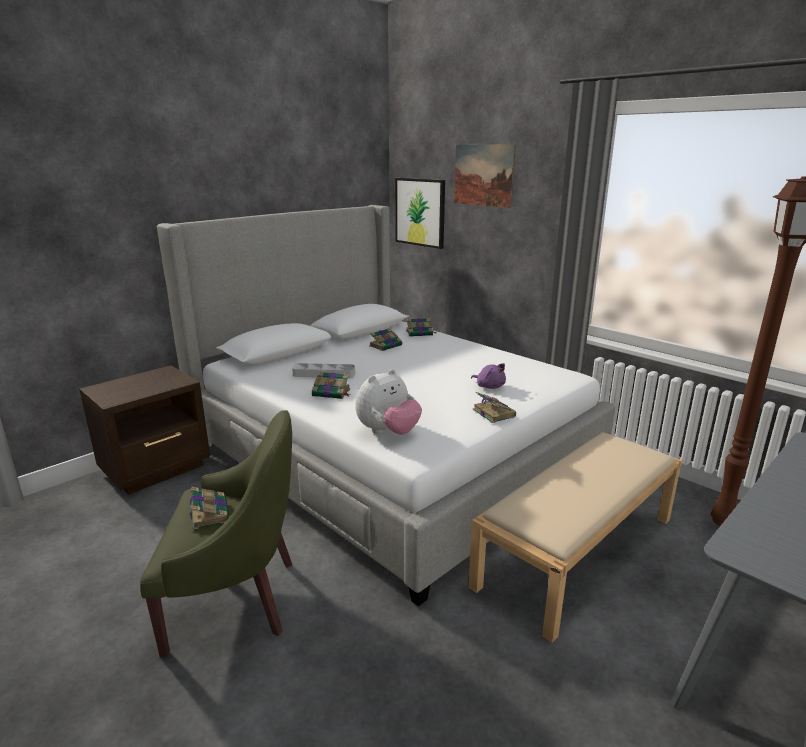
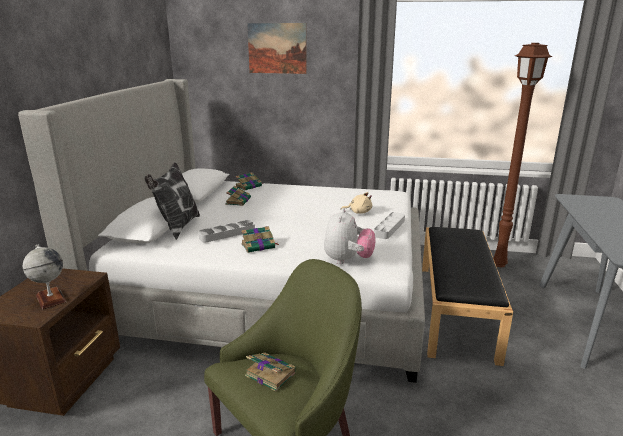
camera: 35 degrees left, 0 degrees up
picture [395,178,445,249] -> none
beige bench [468,432,682,643] -> black bench [422,227,513,366]
purple plush toy [471,363,506,389] -> beige plush toy [341,192,372,214]
book [473,392,516,423] -> grey tray [374,212,405,239]
none -> globe [23,244,67,309]
none -> pillow [145,162,200,240]

